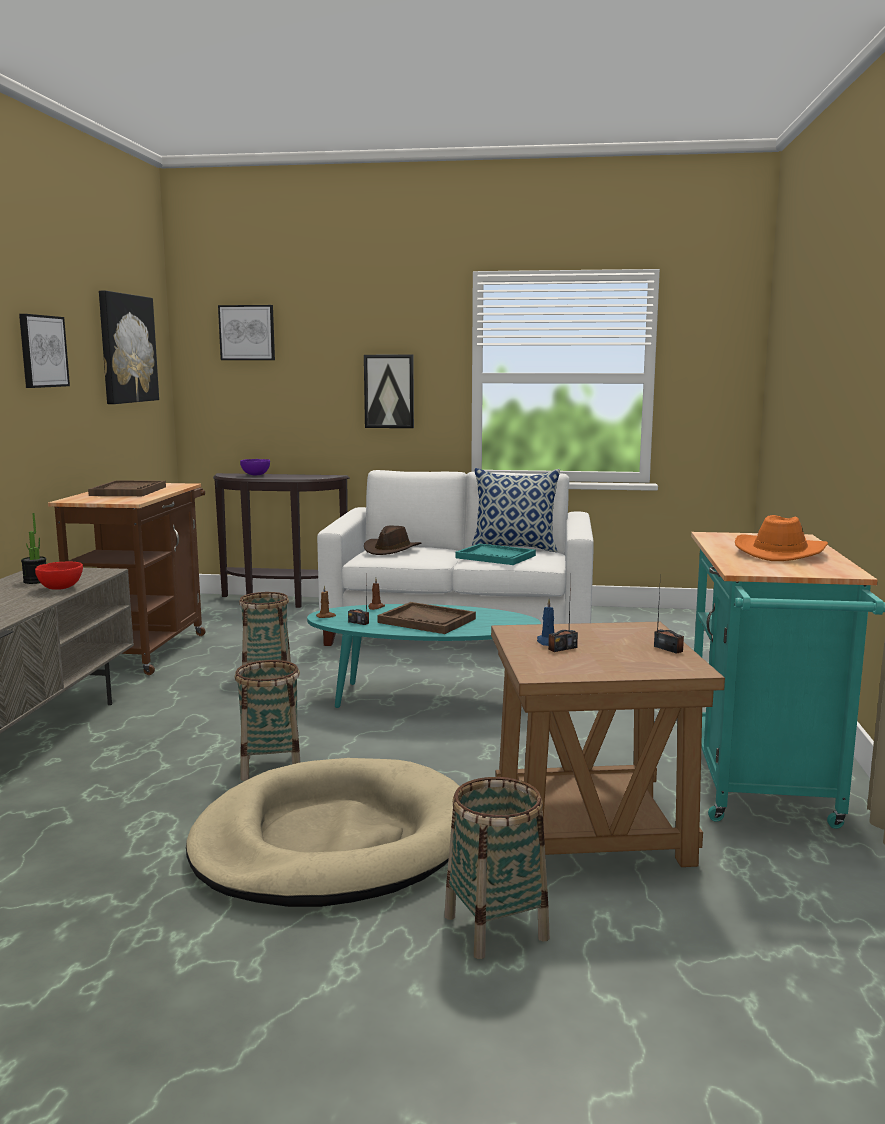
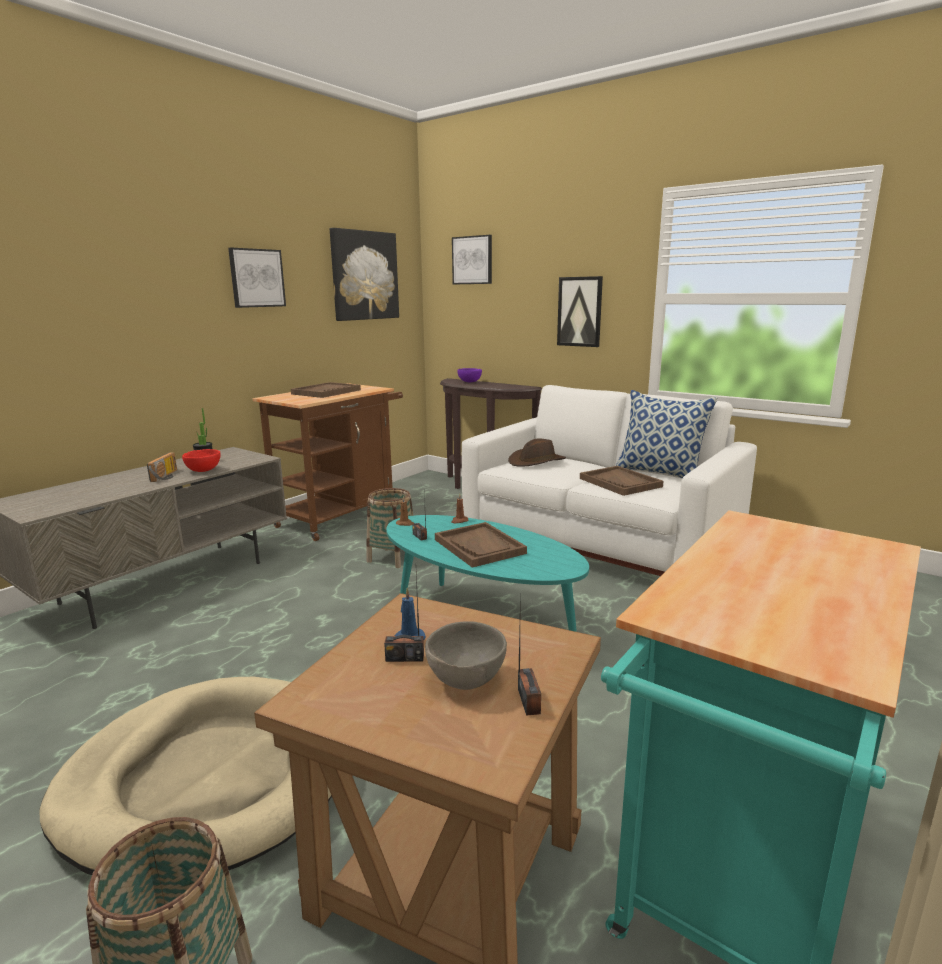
camera: 30 degrees right, 5 degrees up
basket [235,660,300,781] -> none
turquoise tray [455,543,536,565] -> brown tray [580,466,663,496]
orange hat [735,515,828,561] -> none
none -> radio [147,452,177,482]
none -> grey bowl [425,621,507,690]

